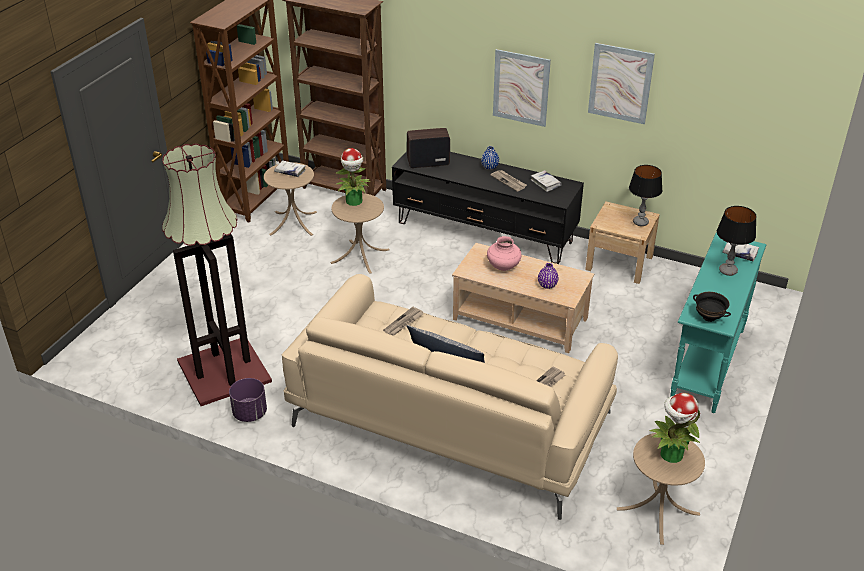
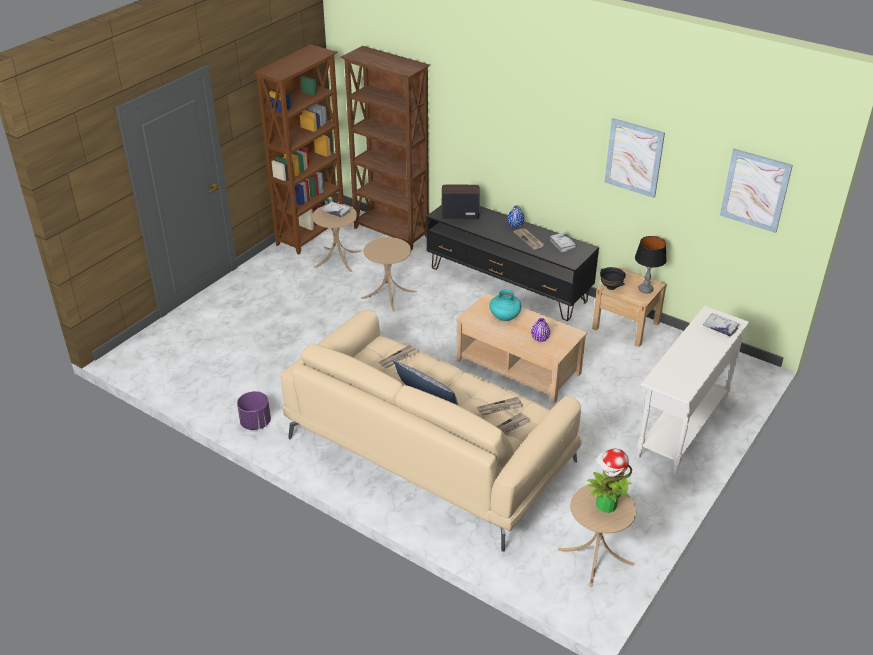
camera: 10 degrees right, 0 degrees up
floor lamp [162,144,272,406] -> none
potted plant [335,148,370,206] -> none
pink vase [487,236,522,271] -> turquoise vase [489,289,521,321]
picture [493,49,551,127] -> picture moved to [720,149,793,233]
turquoise console table [670,232,766,413] -> white console table [637,306,749,475]
black bowl [693,292,731,322] -> black bowl moved to [600,267,626,290]
table lamp [717,206,757,276] -> none
none -> newspaper [477,397,523,416]

